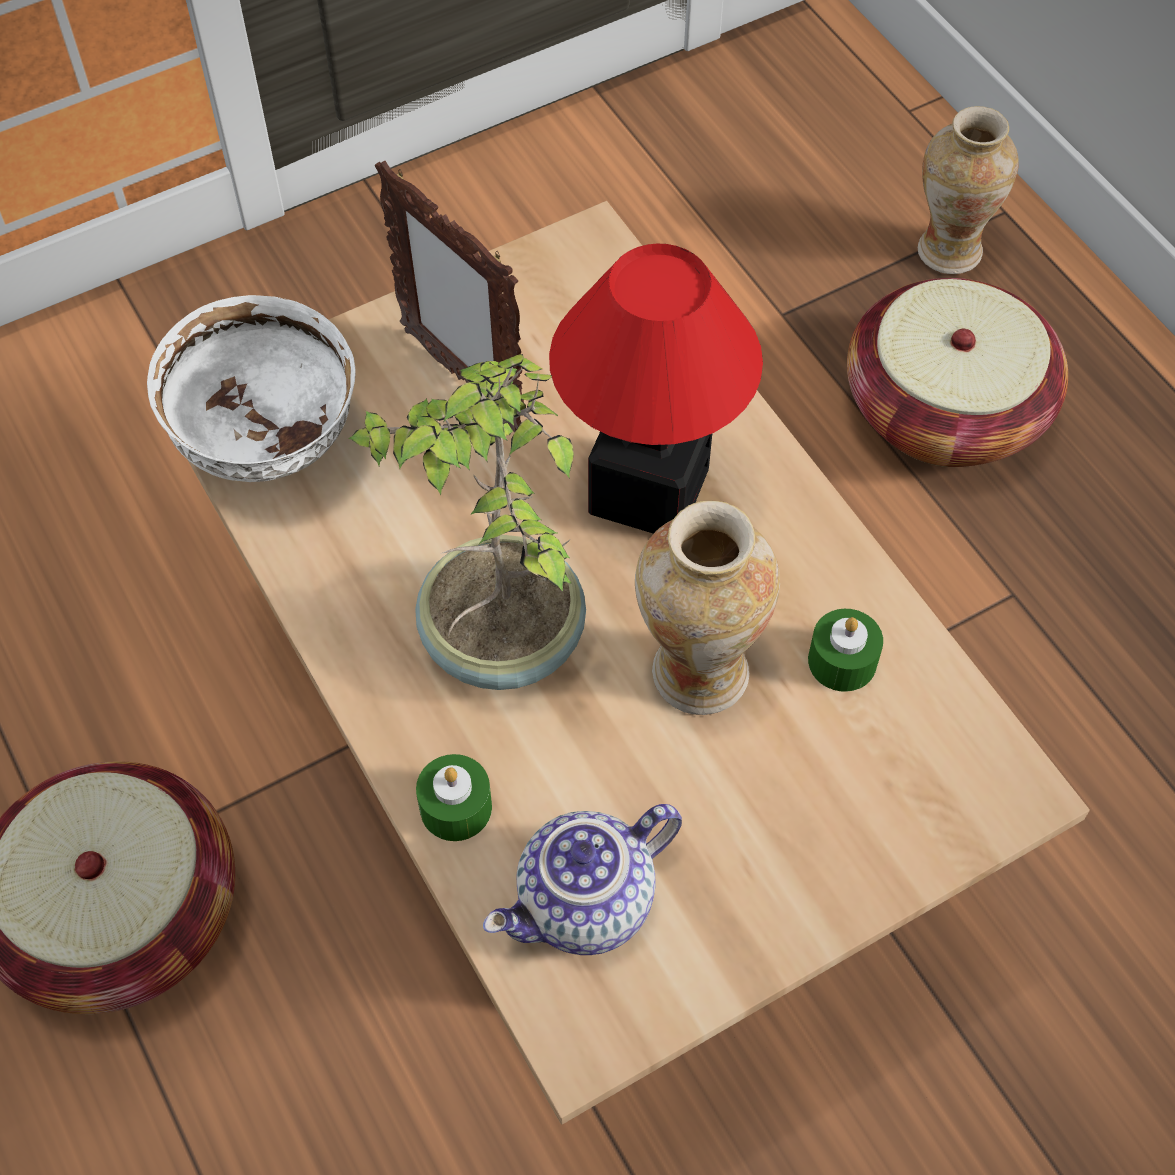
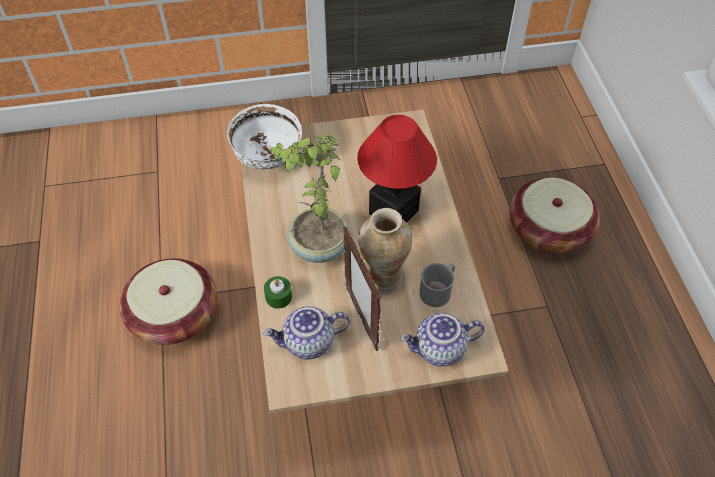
camera: 20 degrees right, 5 degrees down
picture frame [375,161,524,433] -> picture frame moved to [343,226,381,351]
green candle [808,609,883,692] -> grey mug [419,263,455,307]
vase [918,106,1019,274] -> none
none -> teapot [400,313,485,367]

